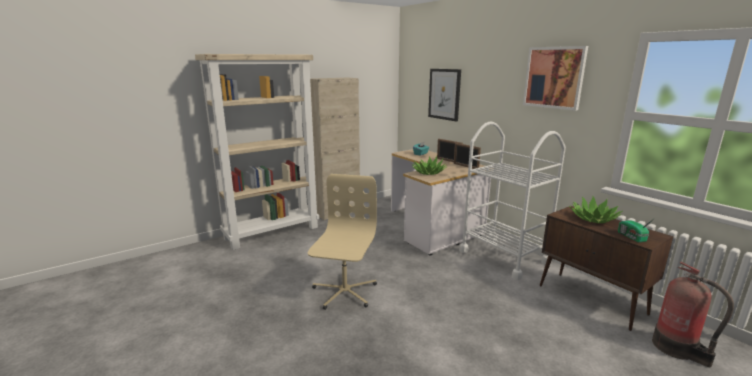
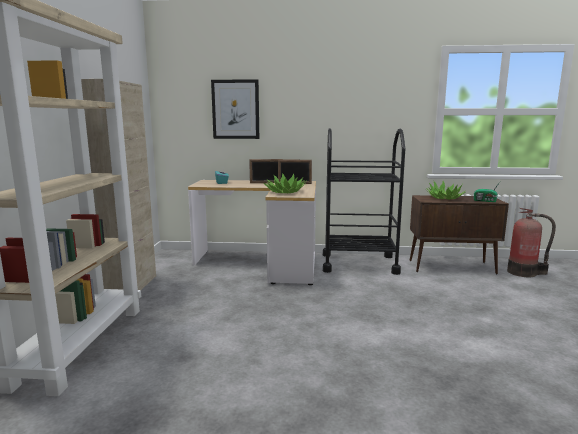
camera: 50 degrees left, 5 degrees down
beige office chair [308,174,377,310] -> none
white cart [459,122,566,280] -> black cart [323,128,405,275]
picture [523,46,588,111] -> none

